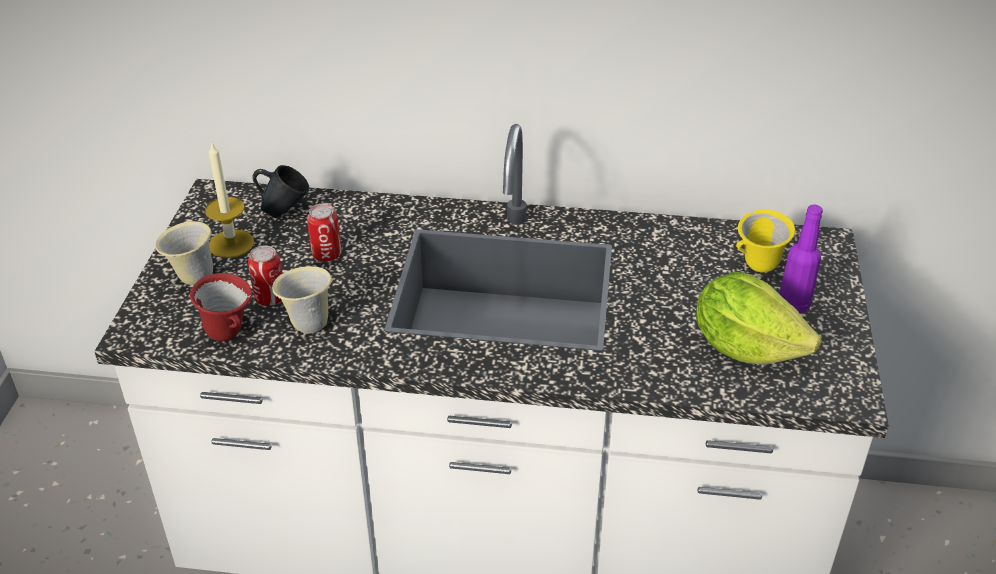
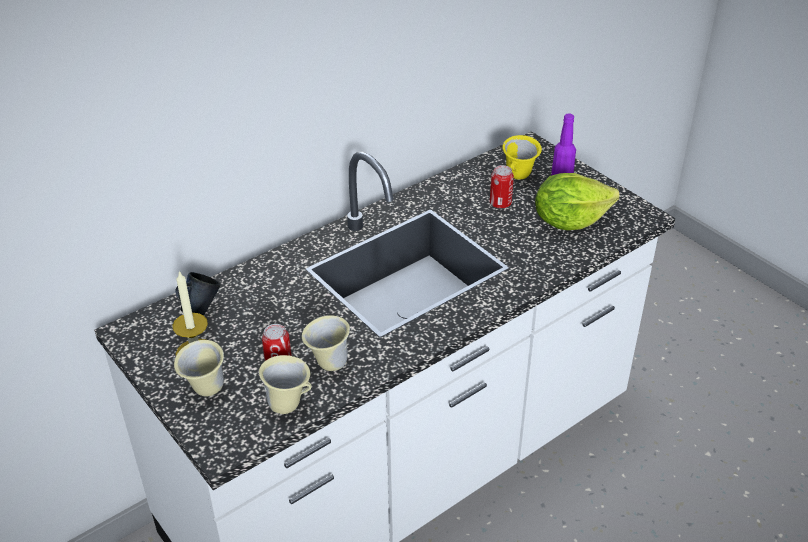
camera: 45 degrees left, 0 degrees up
red mug [190,273,252,341] -> beige mug [259,355,312,414]
can [307,203,342,262] -> can moved to [490,165,514,209]

